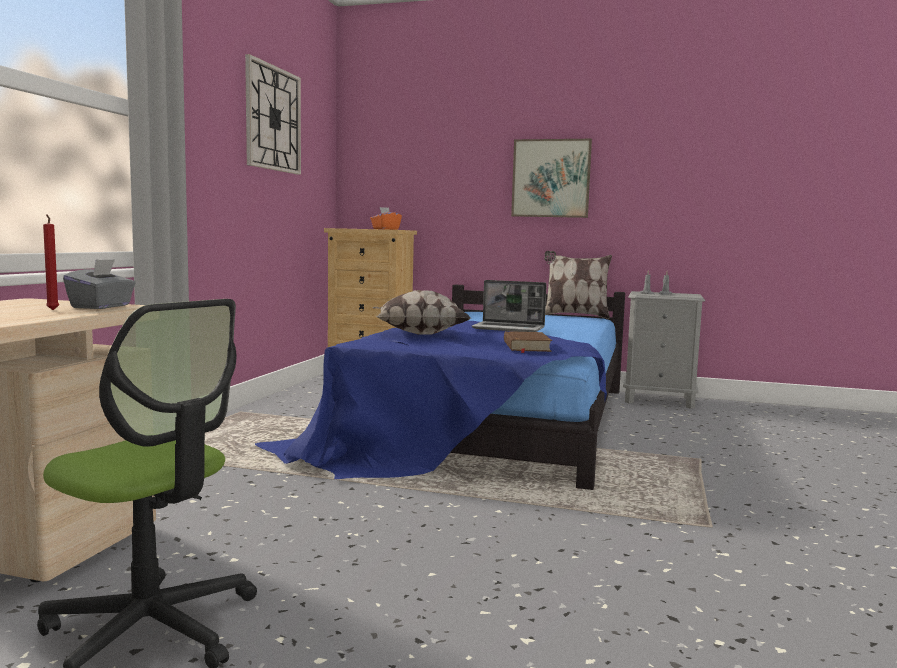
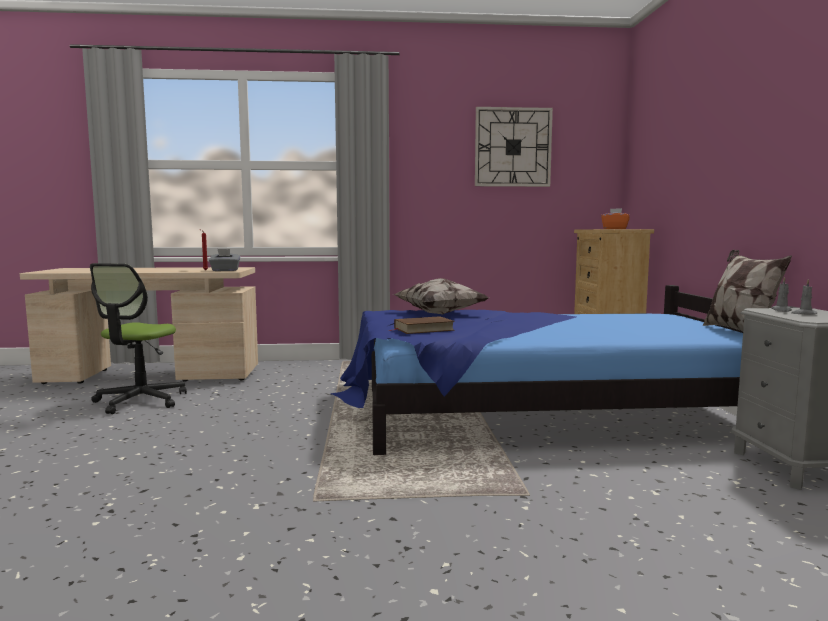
camera: 70 degrees right, 0 degrees up
laptop [472,280,547,332] -> none
picture [511,139,592,218] -> none

